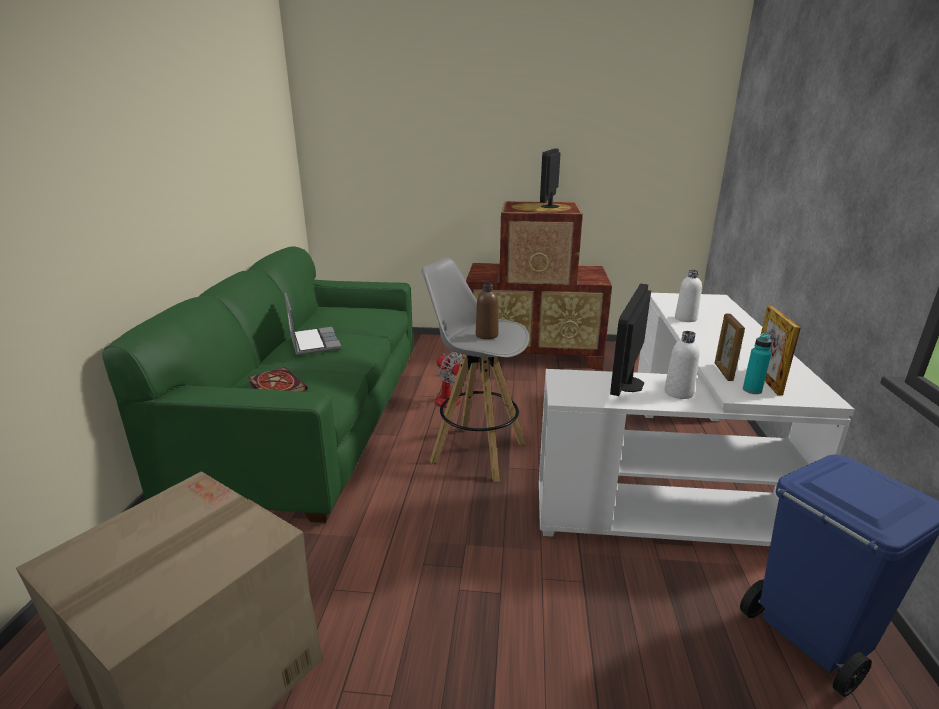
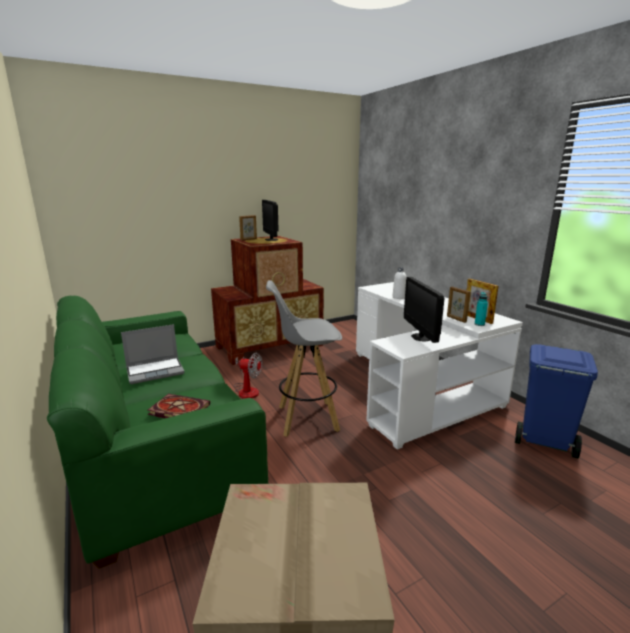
camera: 35 degrees left, 5 degrees down
laptop [285,293,342,355] -> laptop turned 120 degrees clockwise [121,324,185,384]
brown bottle [476,283,499,339] -> none
white bottle [664,331,700,399] -> none
none -> picture frame [239,215,257,241]

